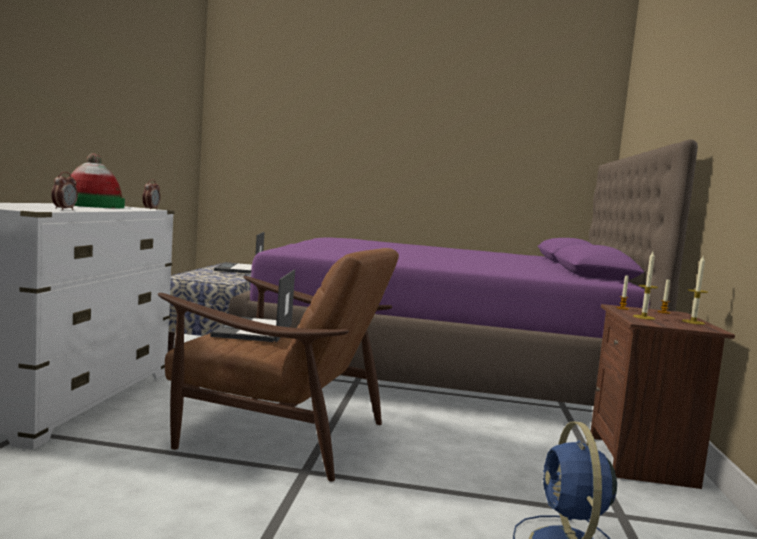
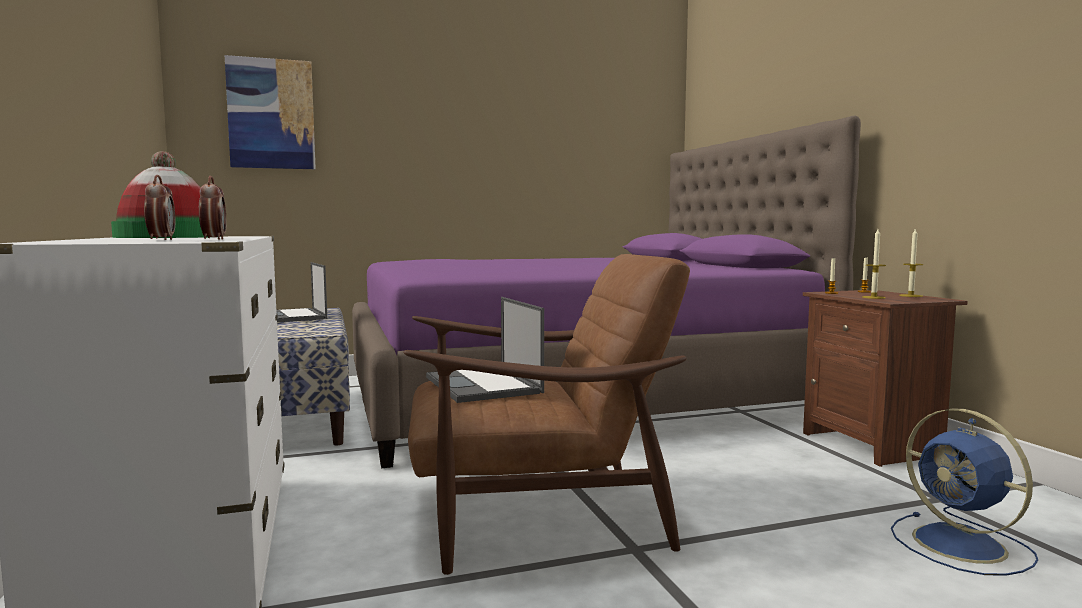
camera: 25 degrees left, 0 degrees up
alarm clock [142,179,160,209] -> alarm clock moved to [144,175,175,240]
none -> picture [225,55,316,169]

